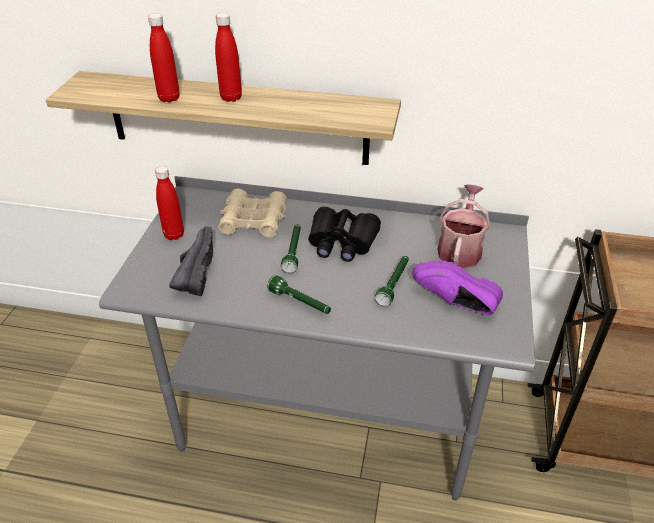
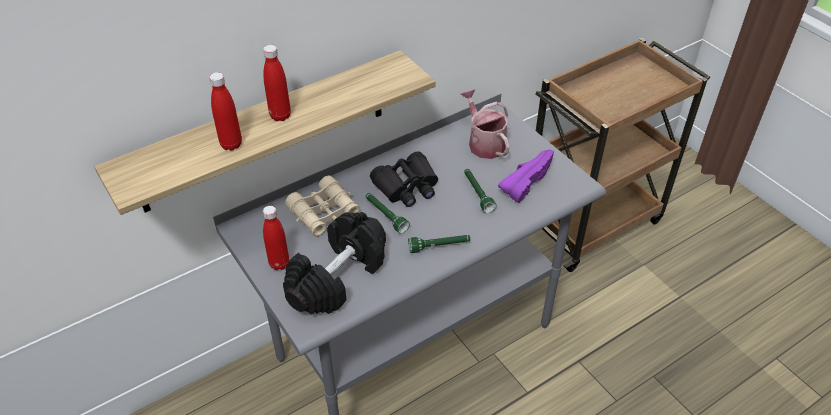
camera: 45 degrees left, 5 degrees up
black shoe [169,227,213,296] -> black dumbbell [283,212,386,314]
purple shoe [412,260,503,315] -> purple shoe turned 150 degrees clockwise [498,149,554,203]

